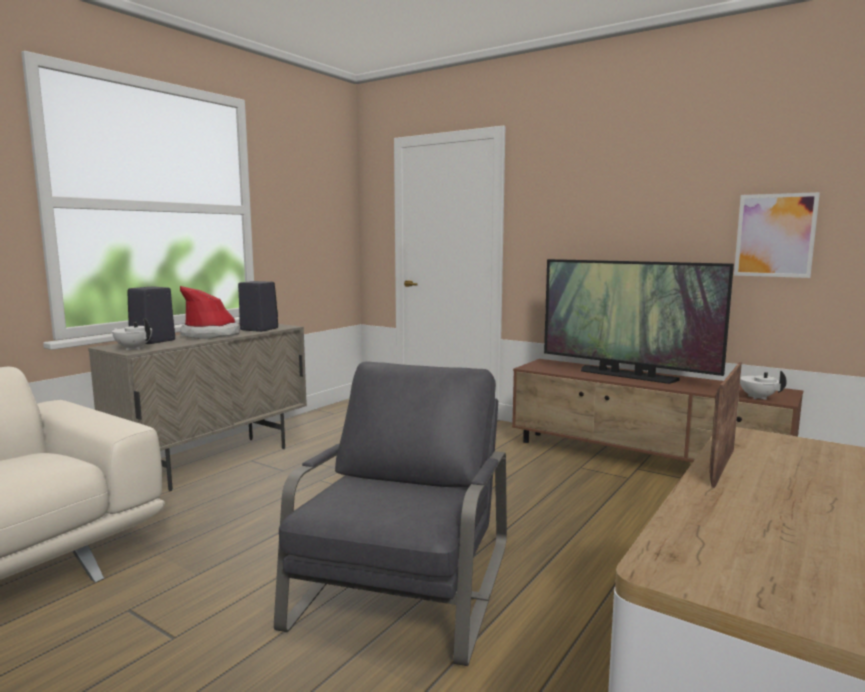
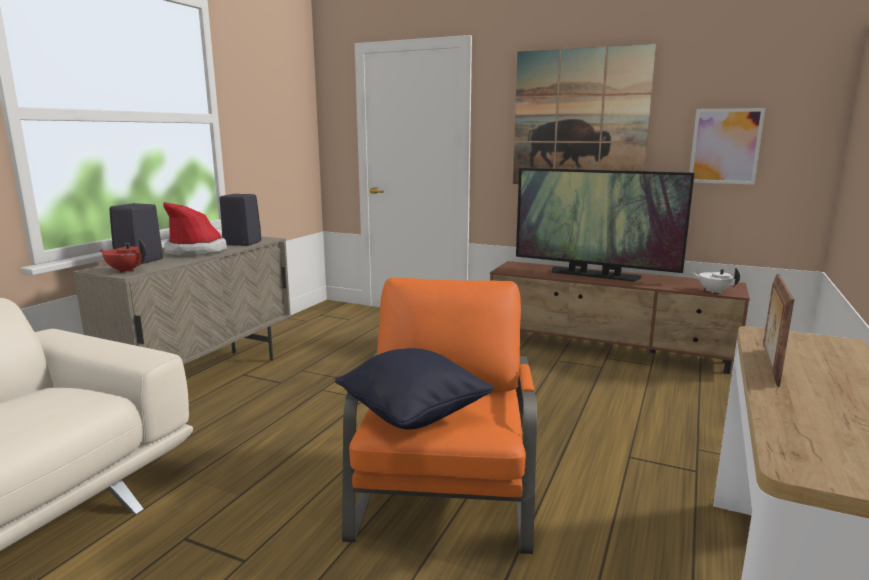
camera: 10 degrees left, 5 degrees up
white teapot [112,318,152,350] -> red teapot [100,239,146,273]
grey armchair [274,361,507,666] -> orange armchair [342,278,537,554]
none -> black pillow [335,348,494,429]
none -> picture [513,44,656,184]

